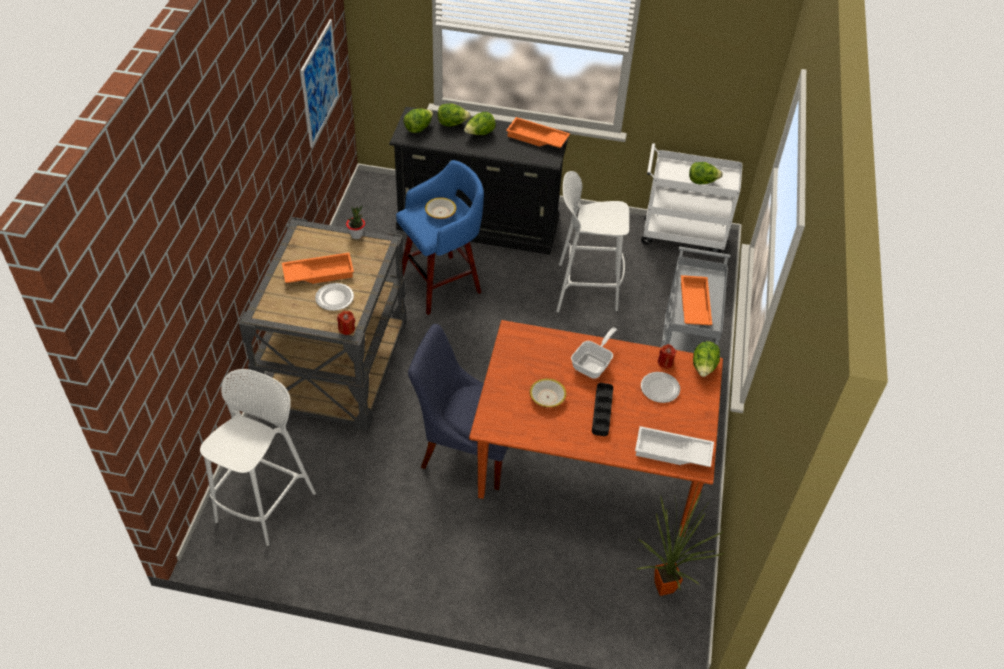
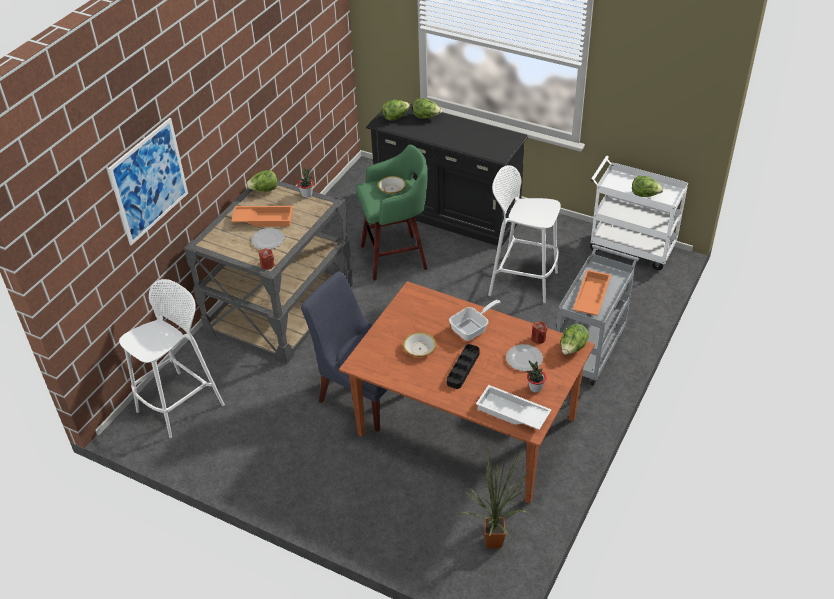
camera: 20 degrees right, 5 degrees down
picture [300,19,339,148] -> picture moved to [108,118,188,245]
blue stool [396,160,484,315] -> green stool [356,144,428,280]
lettuce [464,112,496,135] -> lettuce moved to [245,170,278,192]
orange tray [506,117,570,148] -> none
none -> potted plant [527,360,547,393]

